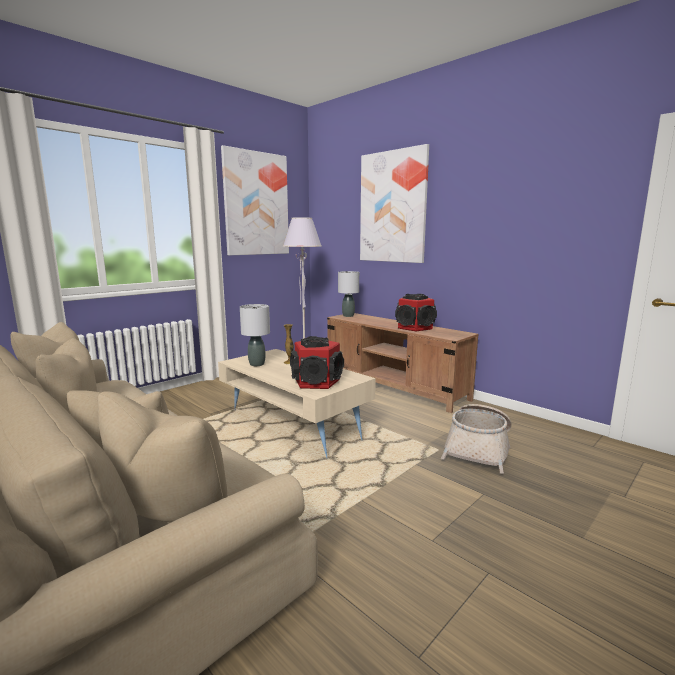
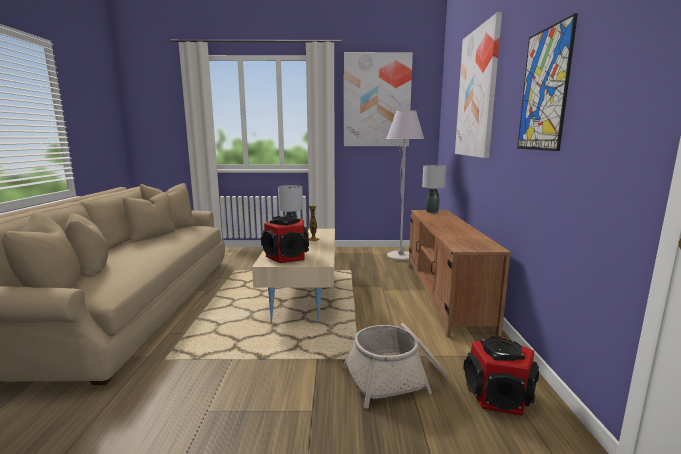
camera: 45 degrees right, 0 degrees up
speaker [395,294,437,331] -> speaker moved to [464,336,539,416]
none -> picture [517,13,578,151]

